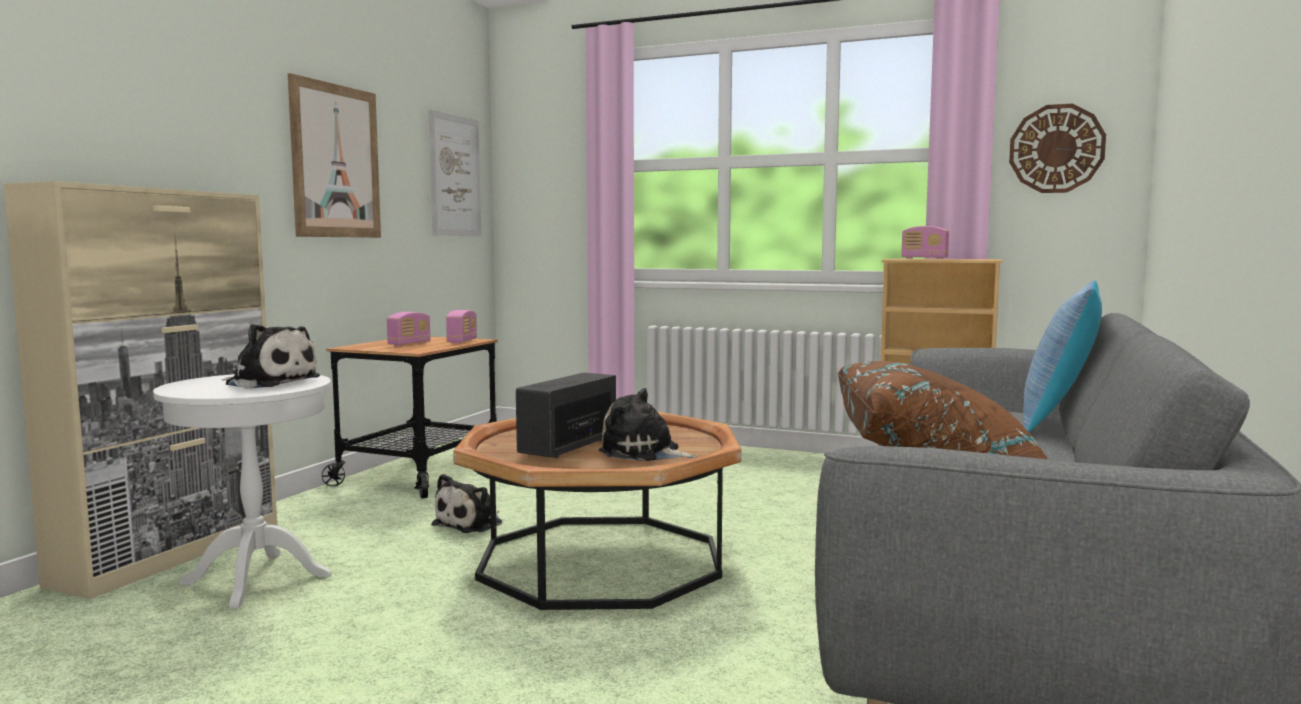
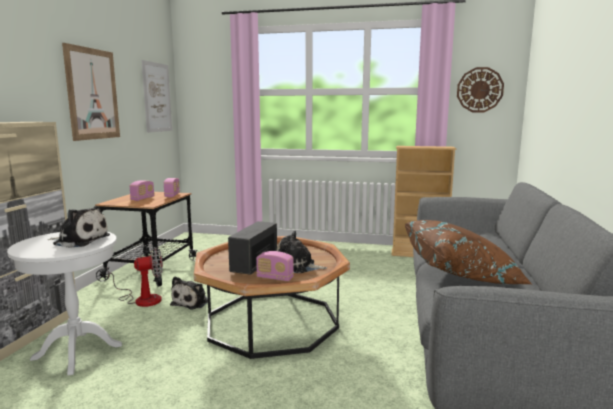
camera: 10 degrees left, 5 degrees up
radio [901,226,949,259] -> radio moved to [256,251,294,281]
pillow [1023,280,1102,432] -> none
none -> fan [107,247,163,307]

